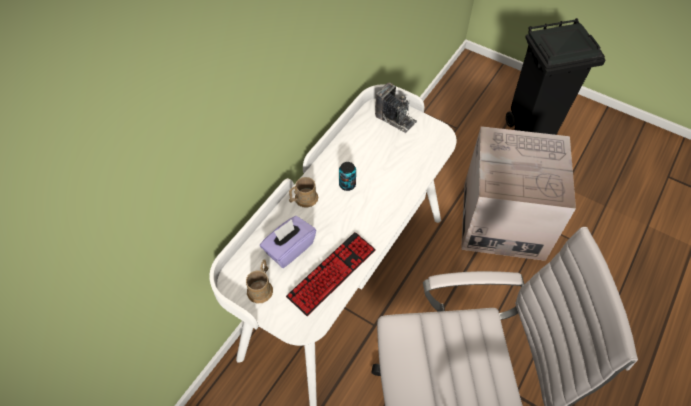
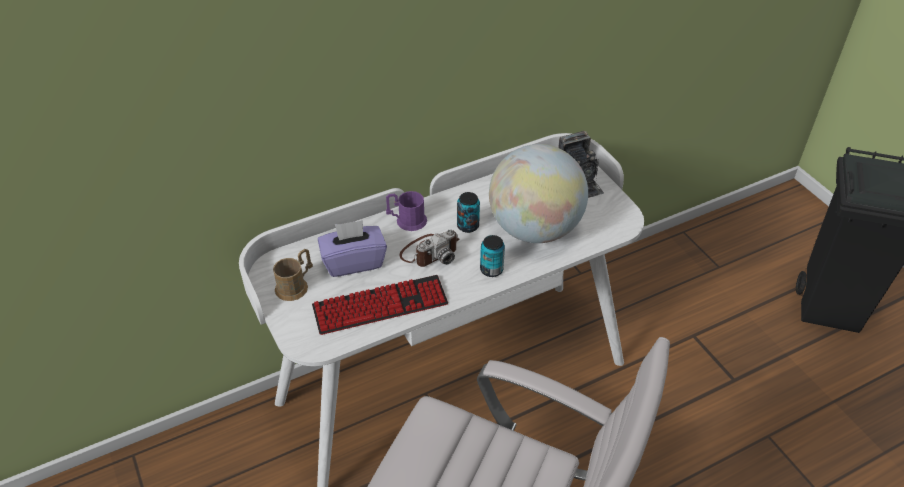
camera: 30 degrees right, 10 degrees down
brown mug [289,177,318,208] -> purple mug [386,191,427,231]
cardboard box [461,126,576,261] -> none
none -> camera [399,230,459,267]
none -> can [480,235,505,277]
none -> globe [489,144,588,243]

